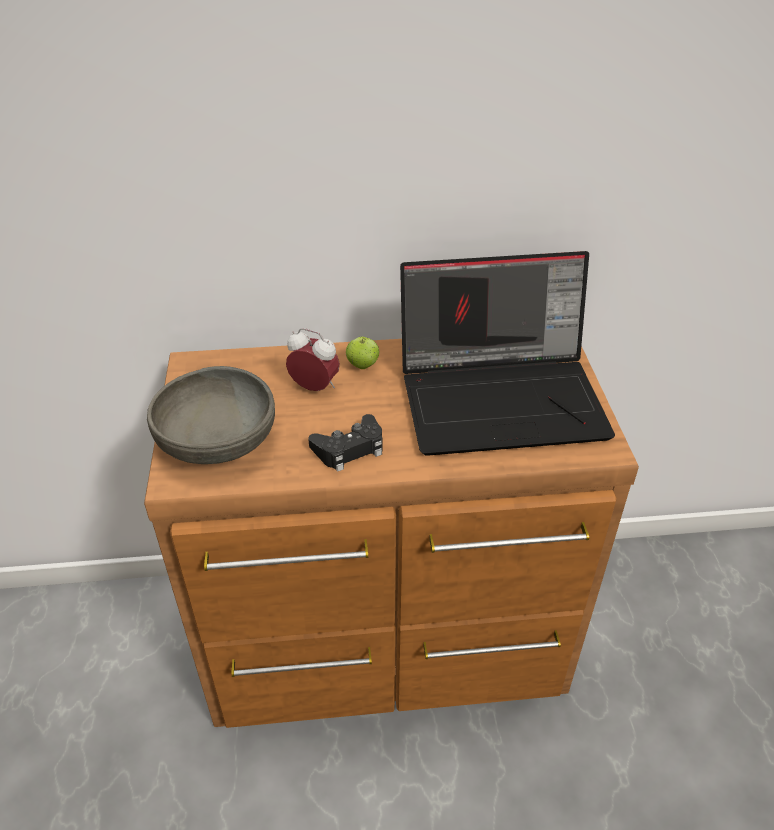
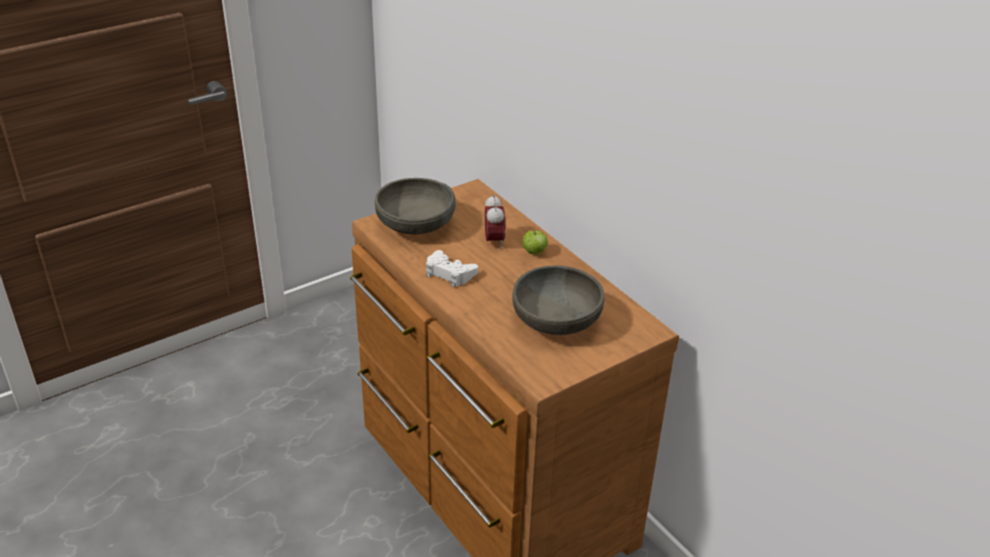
camera: 60 degrees right, 5 degrees down
black game controller [308,414,383,472] -> white game controller [426,250,478,287]
laptop [400,251,615,456] -> grey bowl [512,266,604,335]

